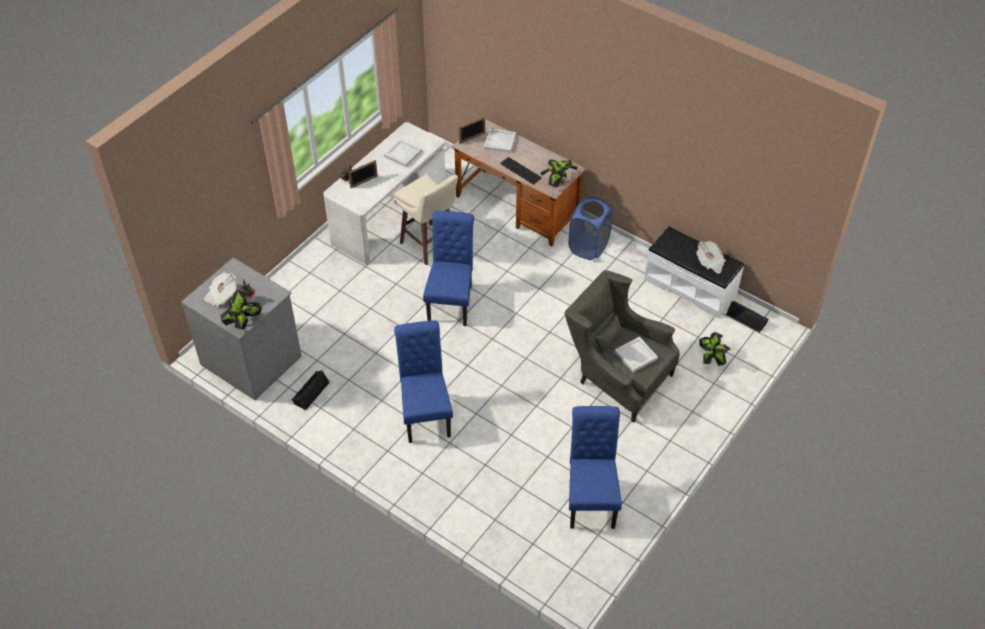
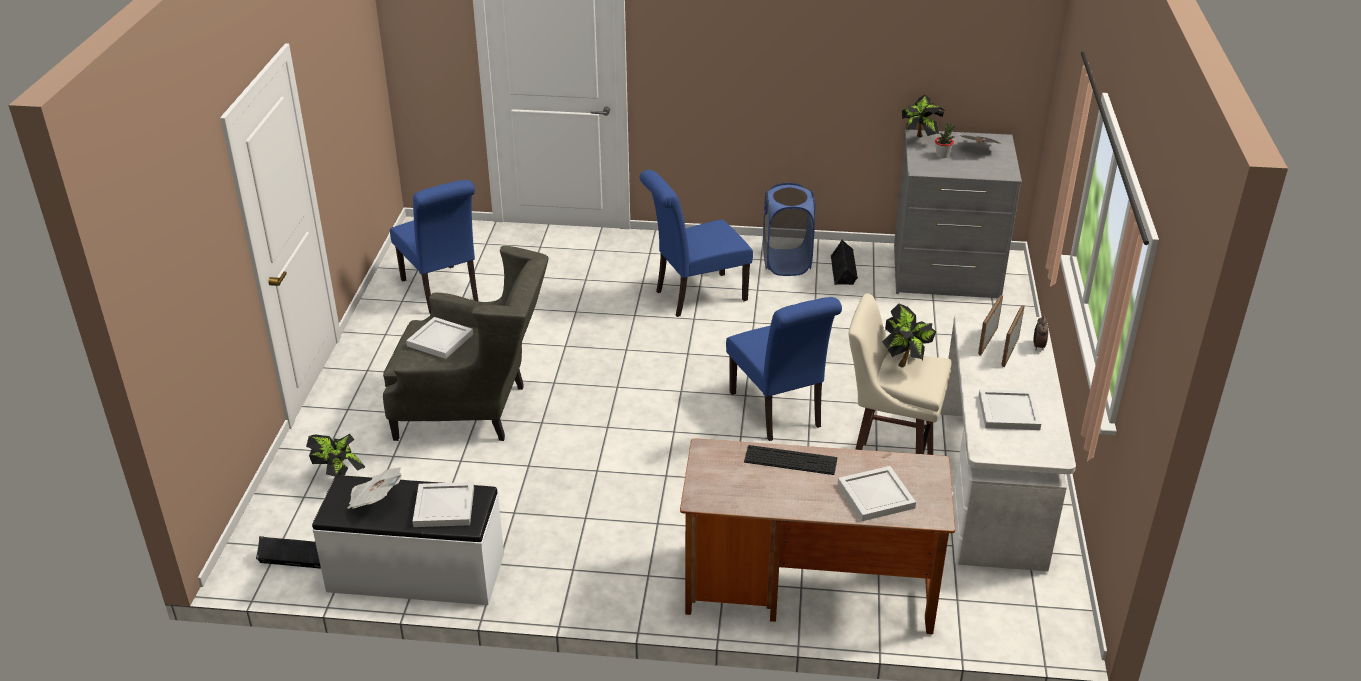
camera: 150 degrees right, 15 degrees down
blue chair [394,320,453,443] -> blue chair turned 105 degrees clockwise [640,170,753,317]
picture frame [459,117,485,144] -> picture frame moved to [978,295,1003,356]
potted plant [540,159,577,187] -> potted plant moved to [882,304,936,367]
blue laundry basket [568,197,612,260] -> blue laundry basket moved to [763,183,816,276]
none -> white tray [413,482,474,527]

